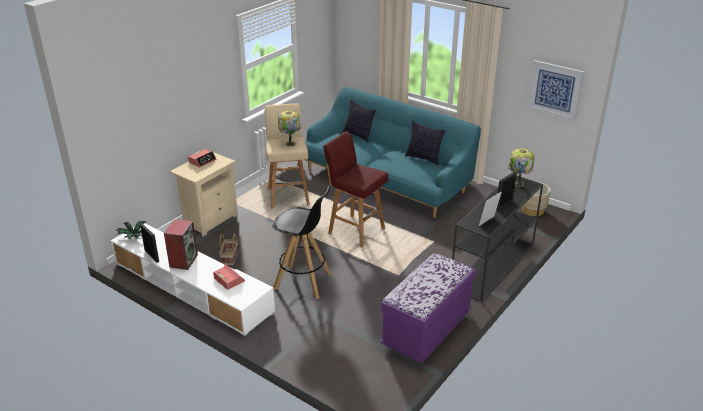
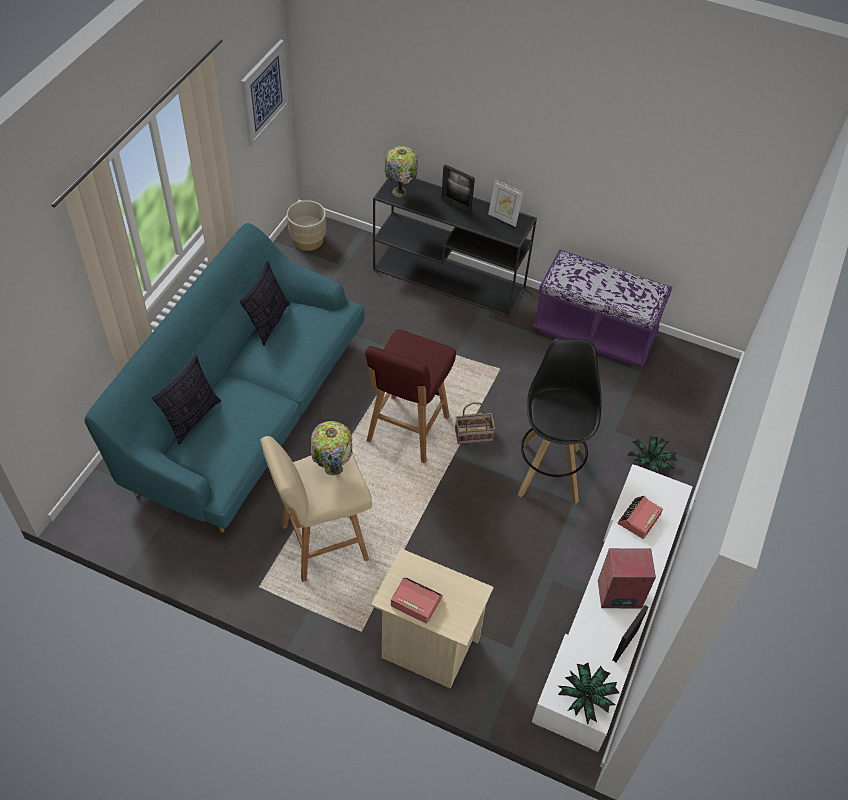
camera: 105 degrees left, 20 degrees up
basket [219,234,239,266] -> basket moved to [455,402,495,444]
none -> potted plant [627,436,677,474]

